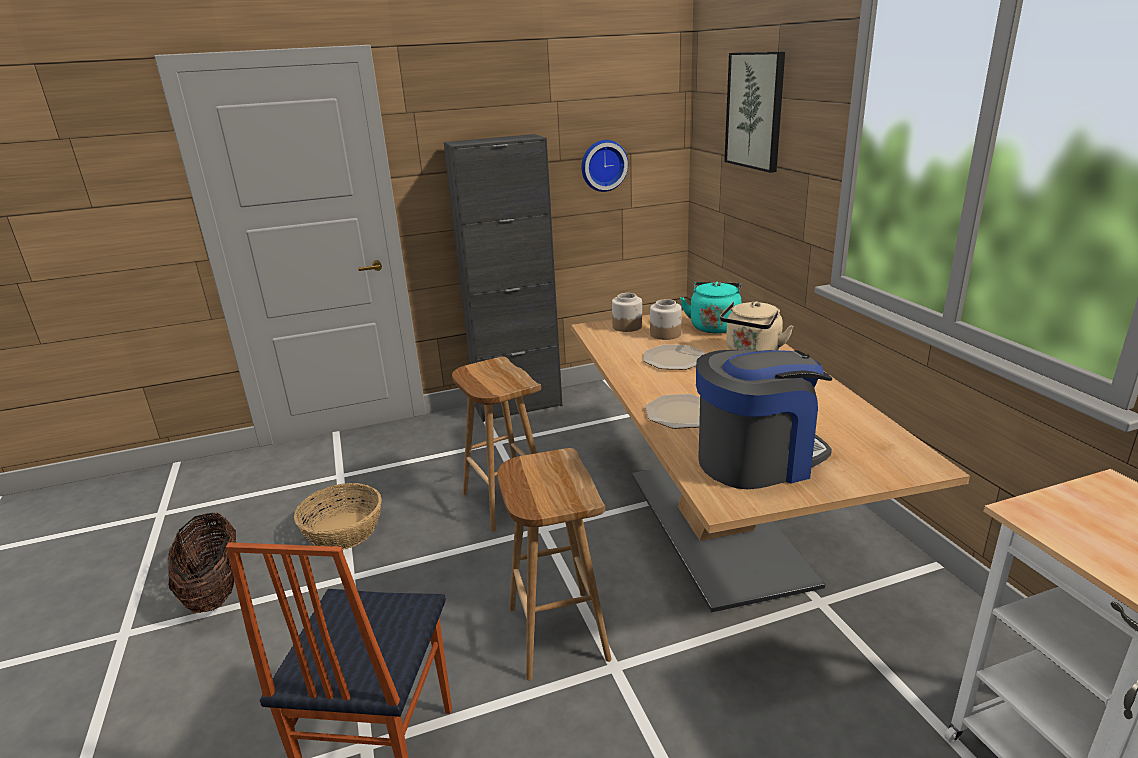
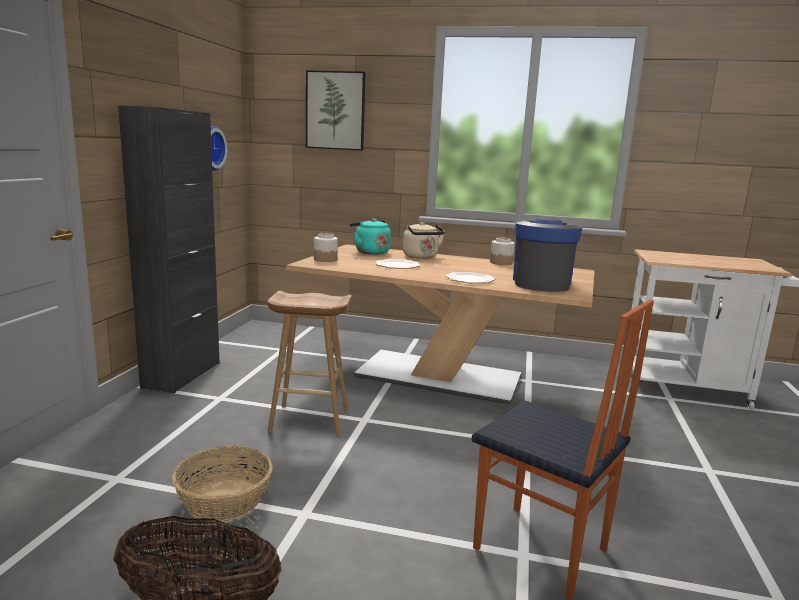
camera: 60 degrees left, 10 degrees down
brown stool [497,448,612,680] -> none
jar [650,299,682,340] -> jar moved to [490,238,515,265]

